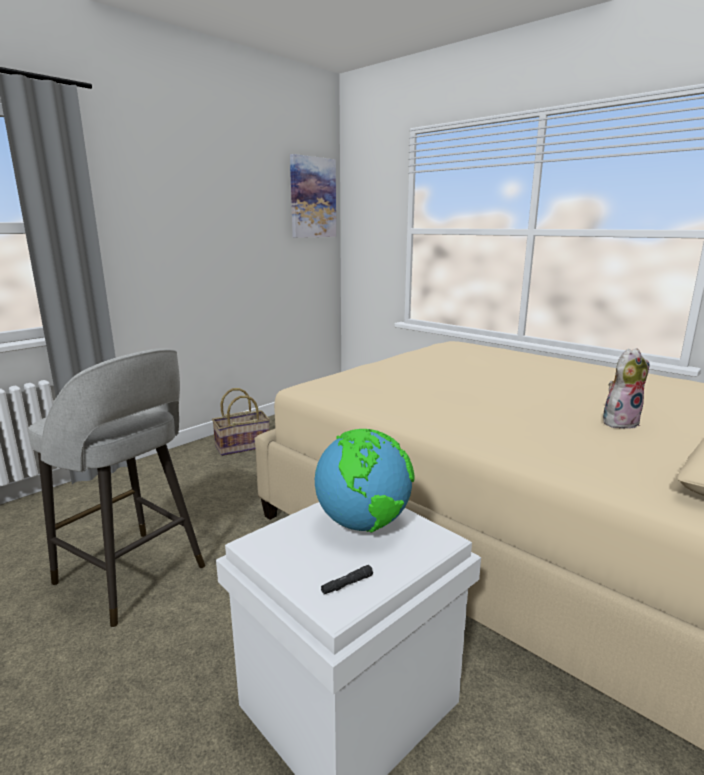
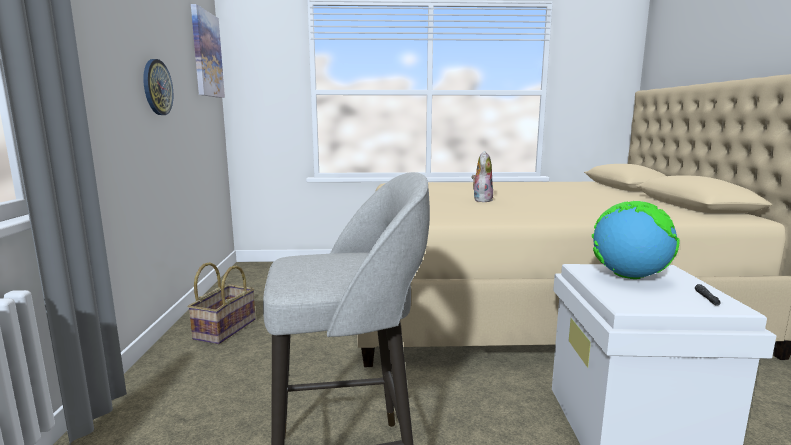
camera: 45 degrees left, 5 degrees down
plush toy [603,348,649,429] -> plush toy moved to [471,151,493,202]
none -> wall clock [143,59,174,115]

